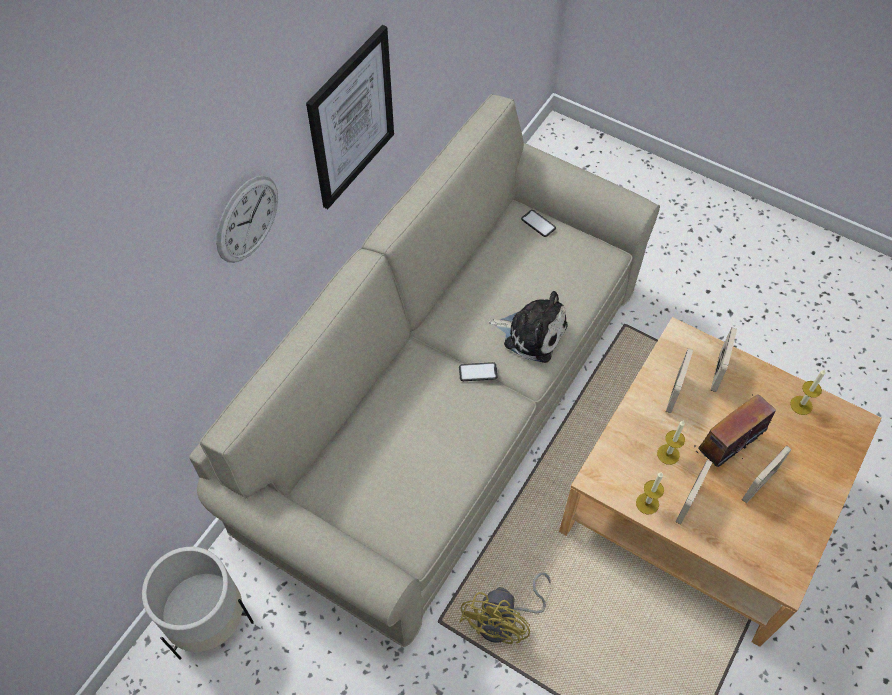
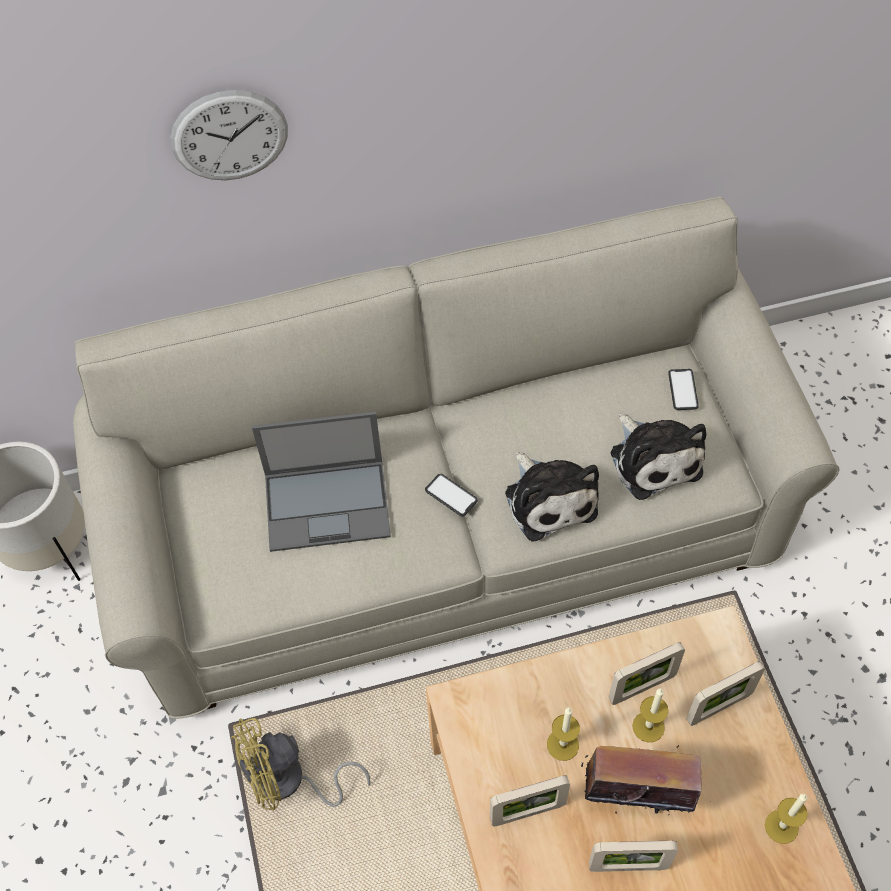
camera: 45 degrees right, 0 degrees up
picture [306,25,394,209] -> none
candle [636,472,664,514] -> candle moved to [632,689,668,742]
none -> laptop [252,411,391,552]
none -> plush toy [611,414,706,500]

